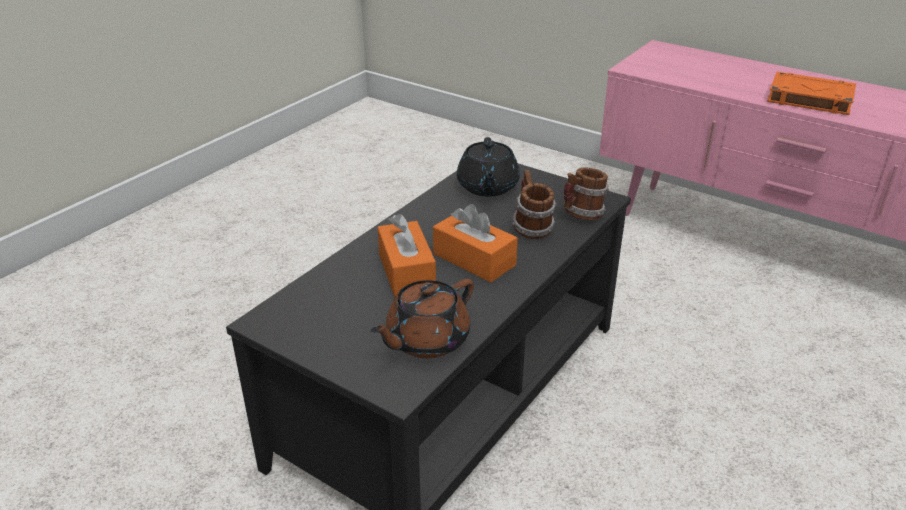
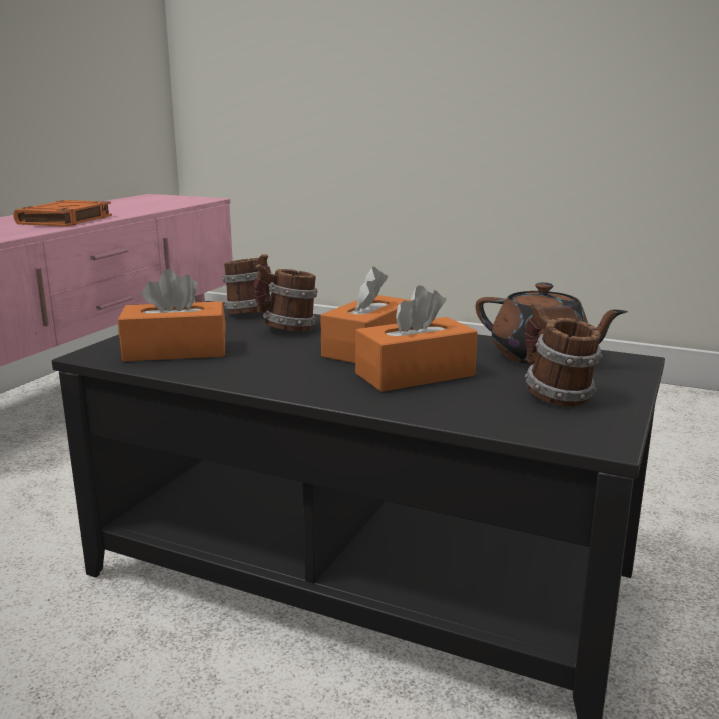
camera: 100 degrees left, 15 degrees down
black teapot [457,137,520,196] -> orange tissue box [118,269,226,362]
none -> mug [525,303,602,407]

